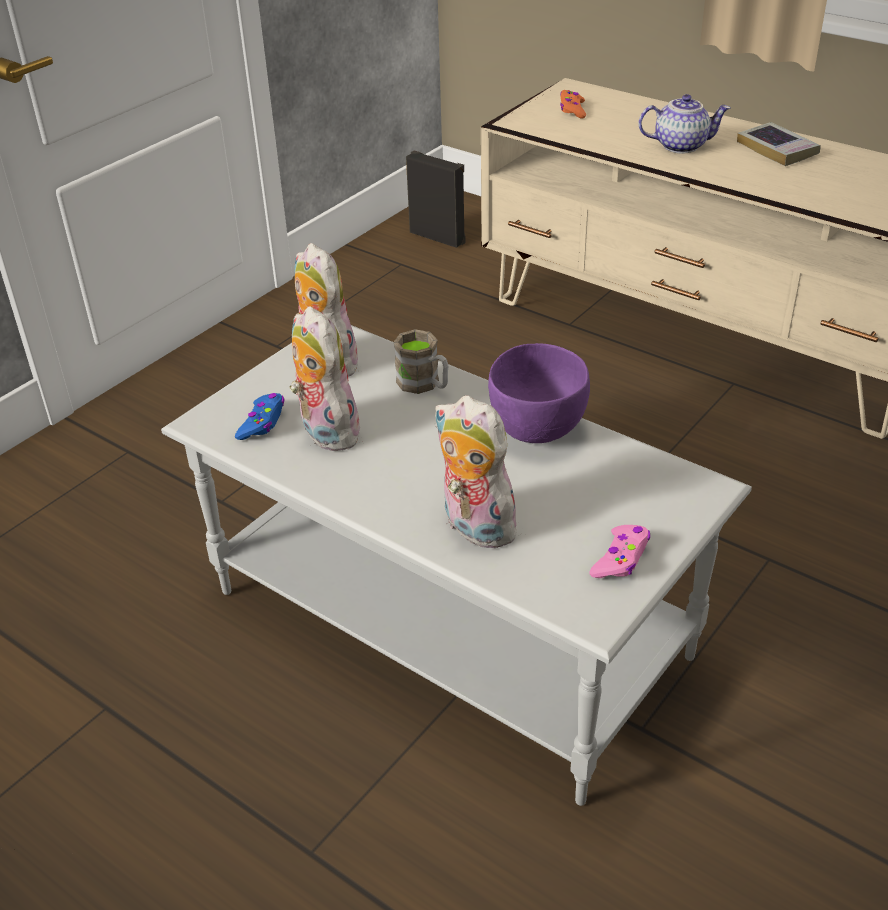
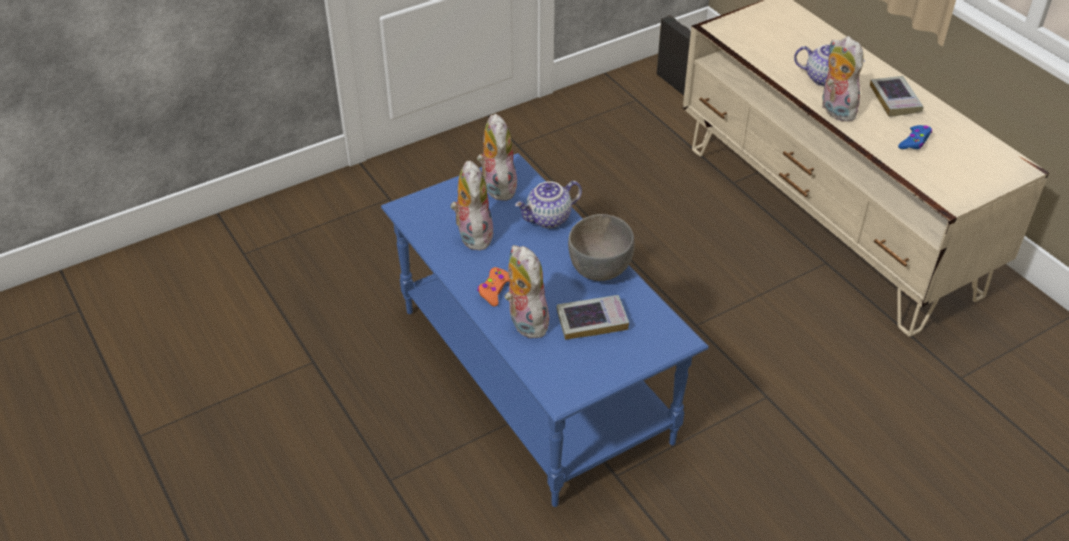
camera: 20 degrees right, 5 degrees up
grey coffee table [161,325,752,806] -> blue coffee table [381,153,709,507]
blue game controller [235,393,284,440] -> blue game controller moved to [898,125,932,149]
brown mug [393,329,448,394] -> teapot [515,181,582,228]
purple bowl [488,343,590,443] -> grey bowl [568,214,635,281]
orange game controller [560,90,586,118] -> orange game controller moved to [477,267,509,307]
pink game controller [589,525,650,578] -> none
none -> book [556,295,629,340]
none -> plush toy [822,36,863,121]

